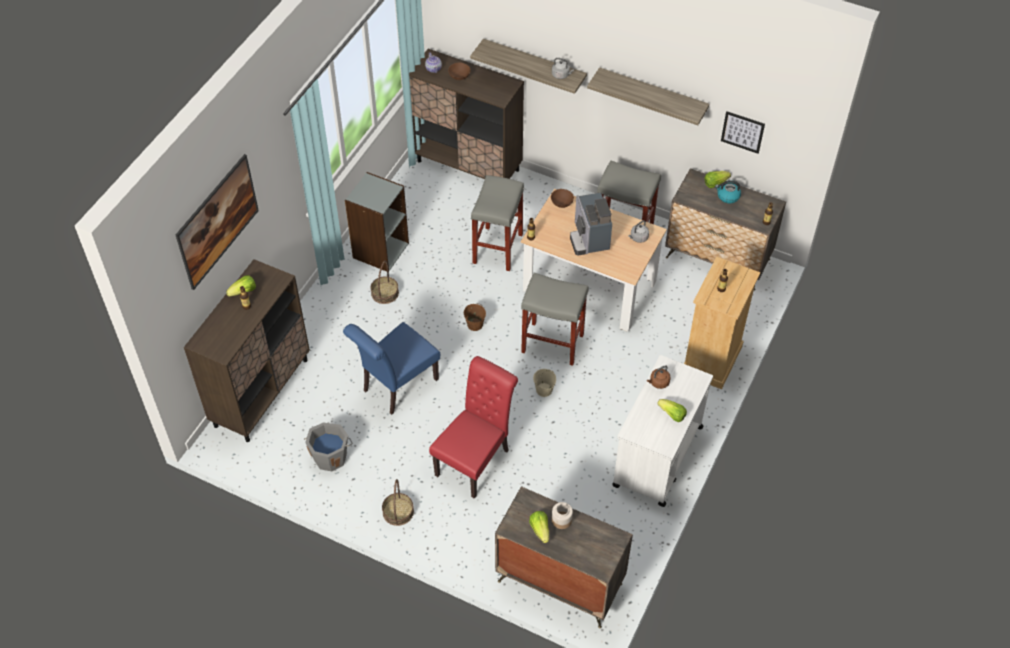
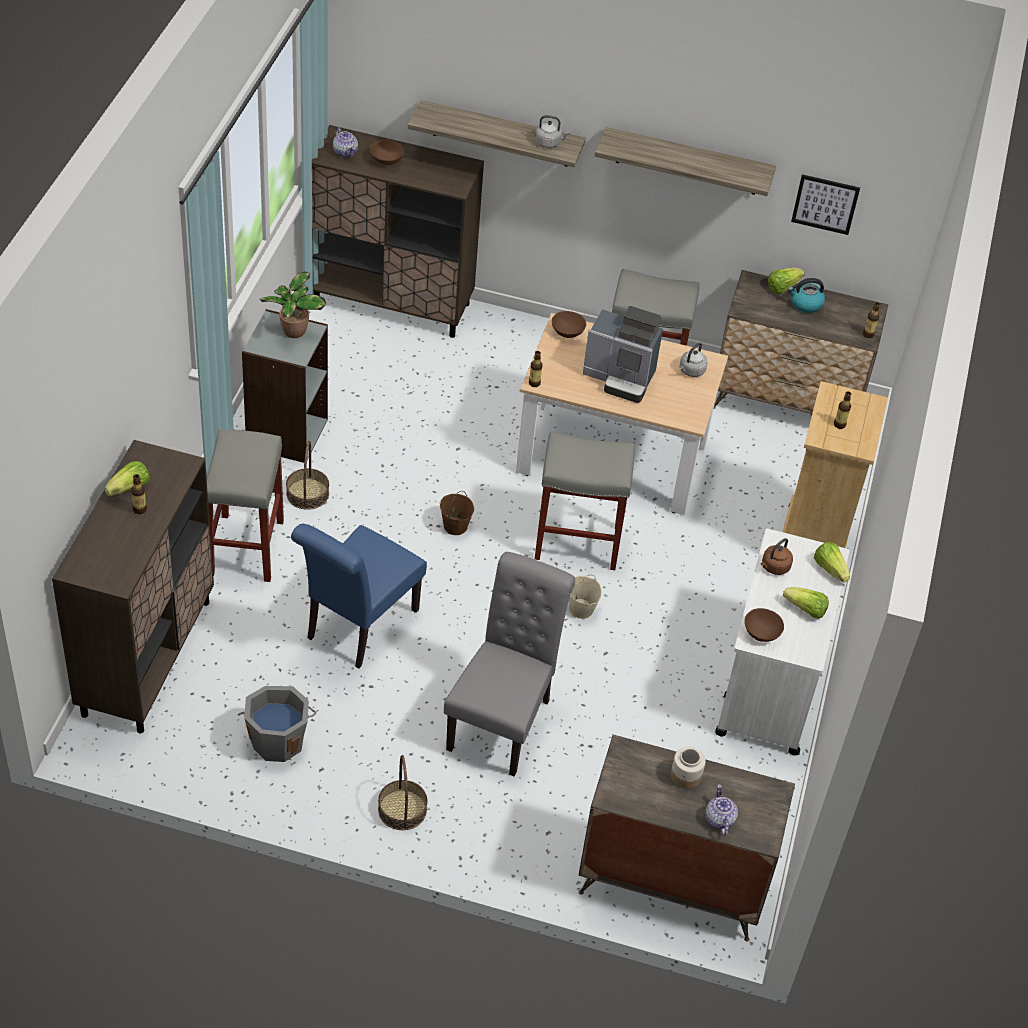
camera: 15 degrees left, 5 degrees down
picture [176,154,259,290] -> none
red chair [429,356,518,499] -> grey chair [444,552,575,777]
grey stool [471,175,524,271] -> grey stool moved to [207,429,284,582]
lettuce [529,511,549,543] -> lettuce moved to [814,542,850,582]
coffee machine [570,193,612,255] -> coffee machine turned 45 degrees counterclockwise [583,306,663,403]
none -> potted plant [260,272,326,338]
none -> teapot [705,784,738,836]
none -> brown bowl [744,608,784,642]

